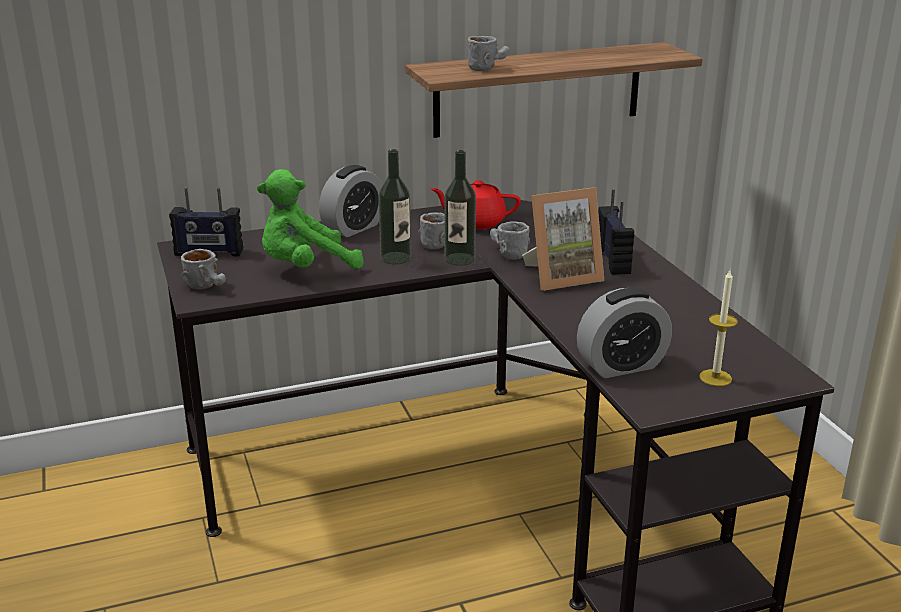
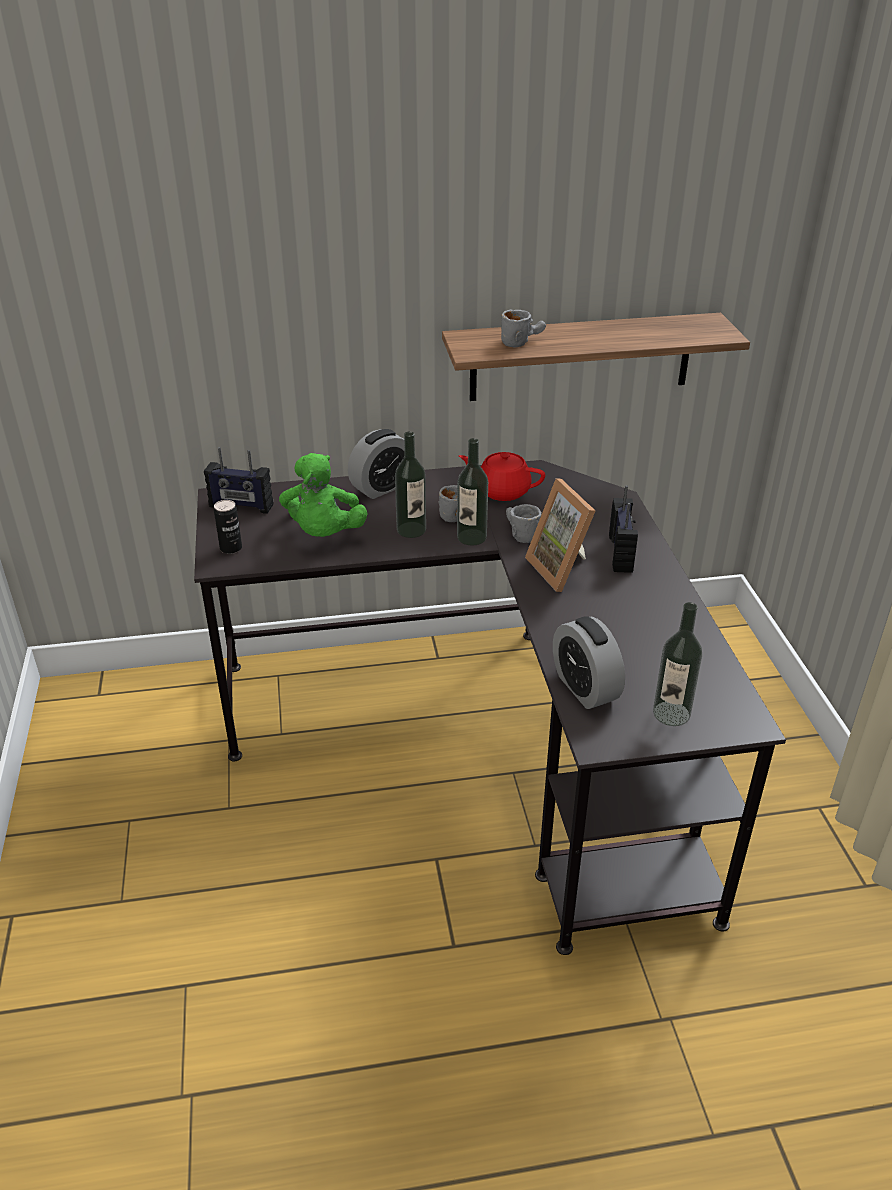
camera: 10 degrees right, 10 degrees up
grey mug [181,249,226,290] -> can [214,500,242,554]
green plush toy [257,169,364,269] -> green plush toy turned 75 degrees counterclockwise [279,453,368,537]
picture frame [522,187,604,291] -> picture frame turned 75 degrees clockwise [525,478,595,592]
alarm clock [577,288,672,378] -> alarm clock turned 75 degrees clockwise [553,616,625,709]
candle [699,270,738,386] -> bottle [653,602,702,726]

